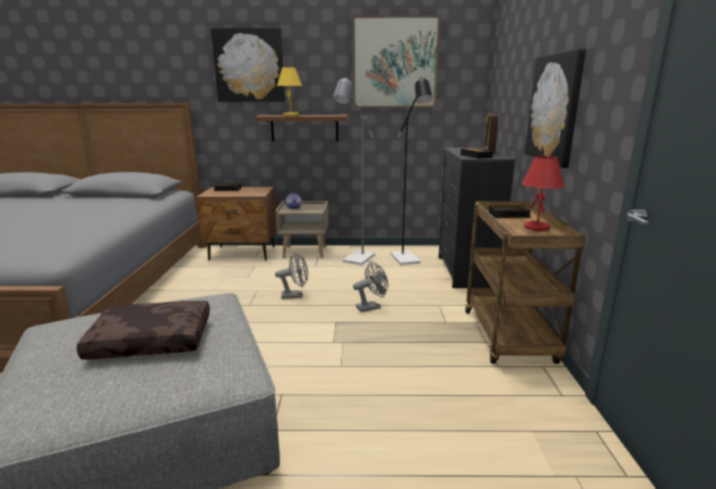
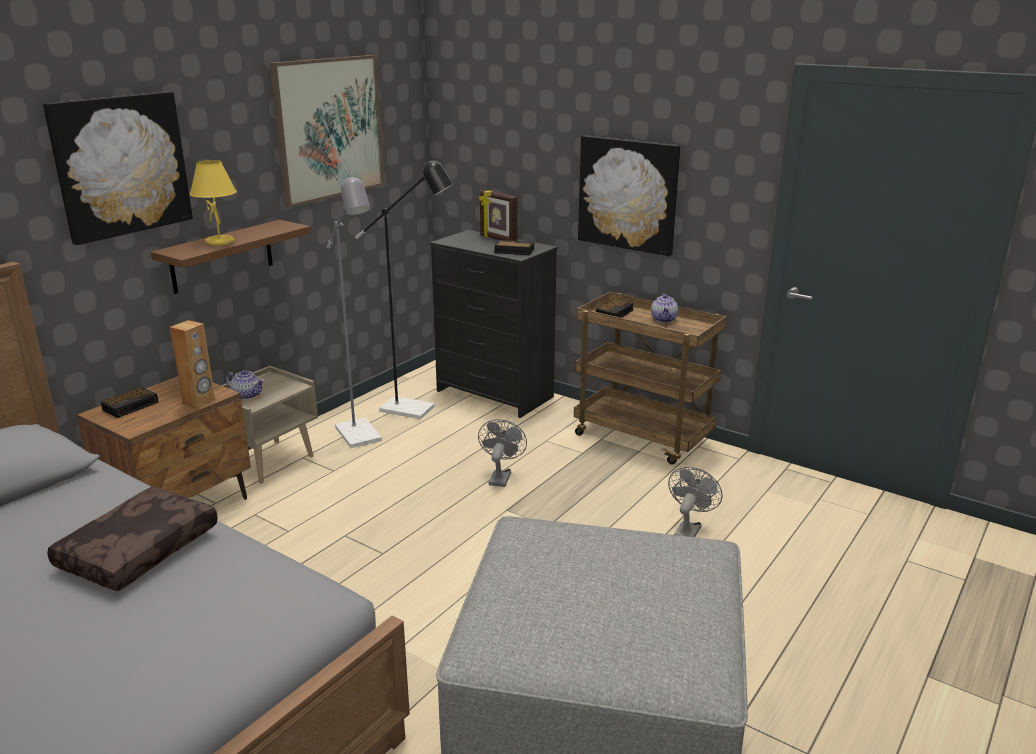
camera: 55 degrees left, 5 degrees up
brown pillow [77,301,210,360] -> brown pillow moved to [47,487,218,591]
grey fan [275,252,308,299] -> grey fan moved to [668,467,723,537]
red table lamp [522,156,564,231] -> teapot [651,294,678,323]
none -> brown speaker [170,320,215,409]

